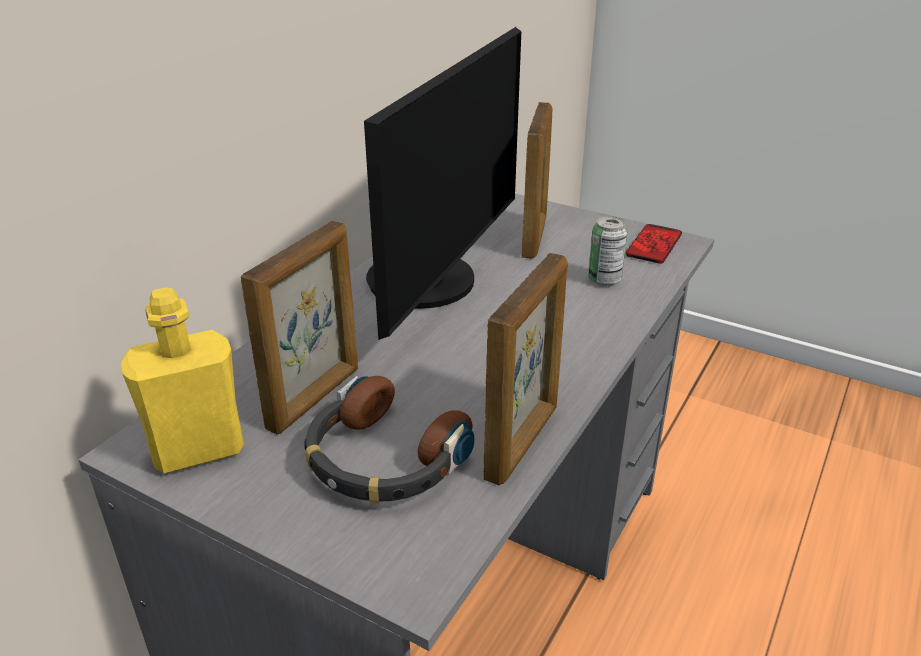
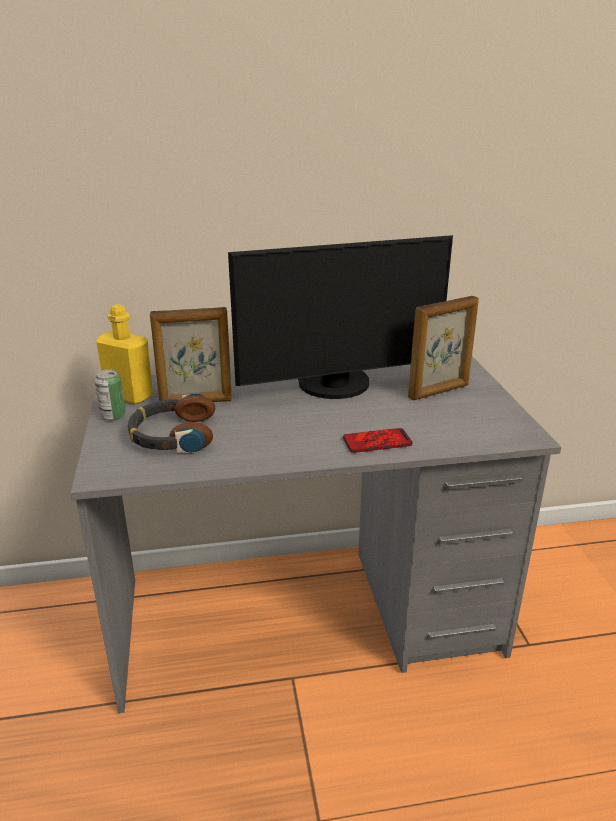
camera: 50 degrees right, 5 degrees down
picture frame [483,253,568,485] -> none
can [588,216,627,286] -> can moved to [95,369,126,421]
phone [626,224,682,264] -> phone moved to [343,428,413,453]

